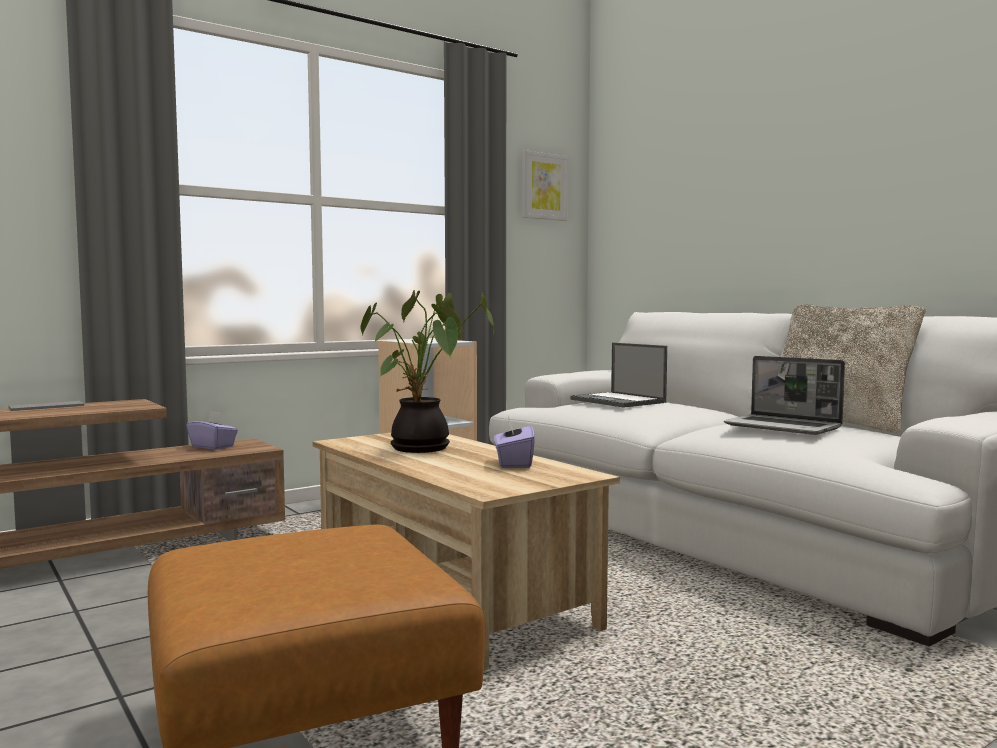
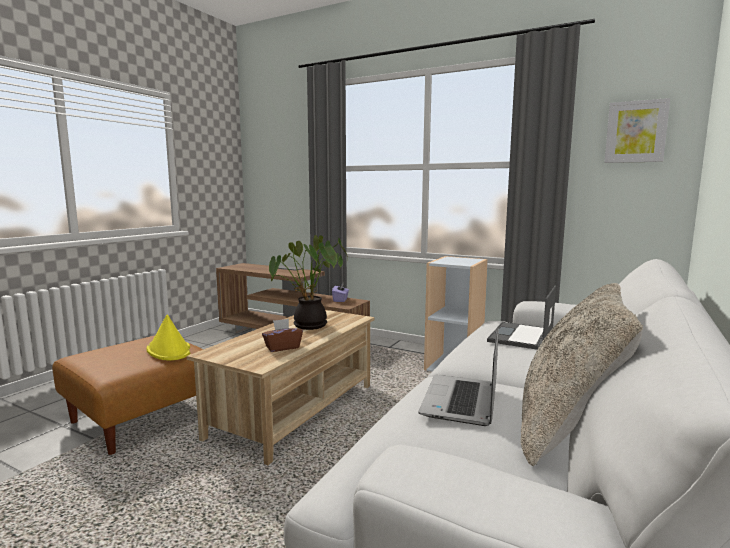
camera: 65 degrees right, 5 degrees up
purple tissue box [494,416,535,468] -> brown tissue box [262,319,303,352]
none -> yellow hat [146,314,190,360]

